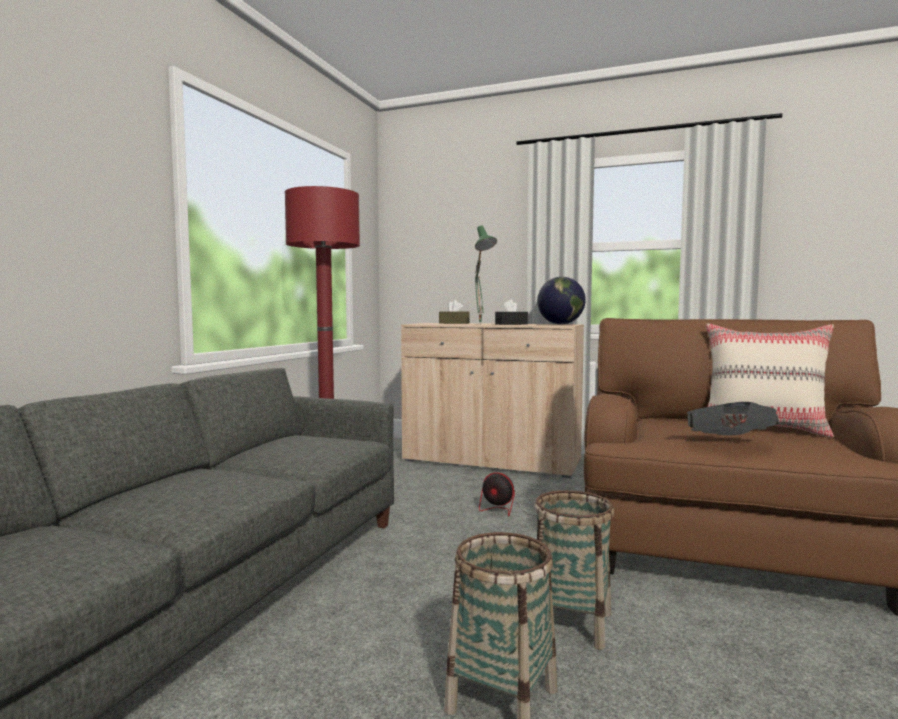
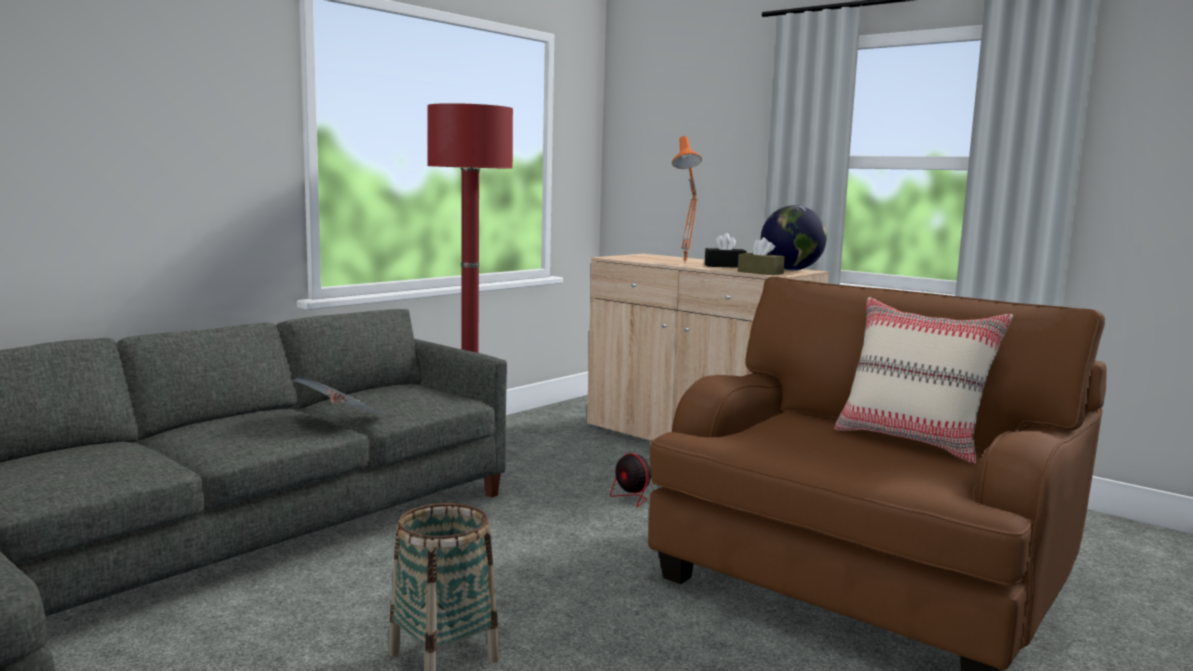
camera: 20 degrees right, 5 degrees up
brown tissue box [439,300,469,324] -> brown tissue box moved to [738,237,785,275]
green table lamp [475,226,497,325] -> orange table lamp [672,136,702,264]
basket [534,490,614,650] -> none
newspaper [687,402,779,435] -> newspaper moved to [291,378,386,414]

